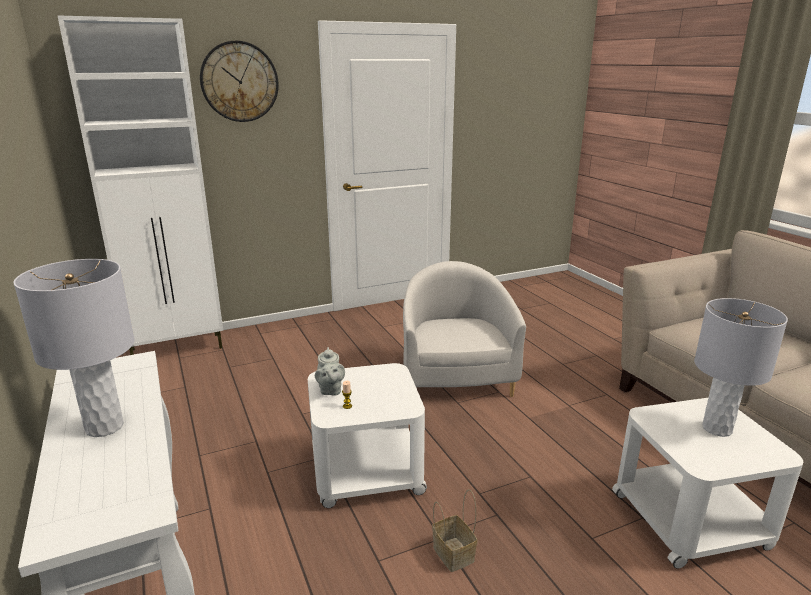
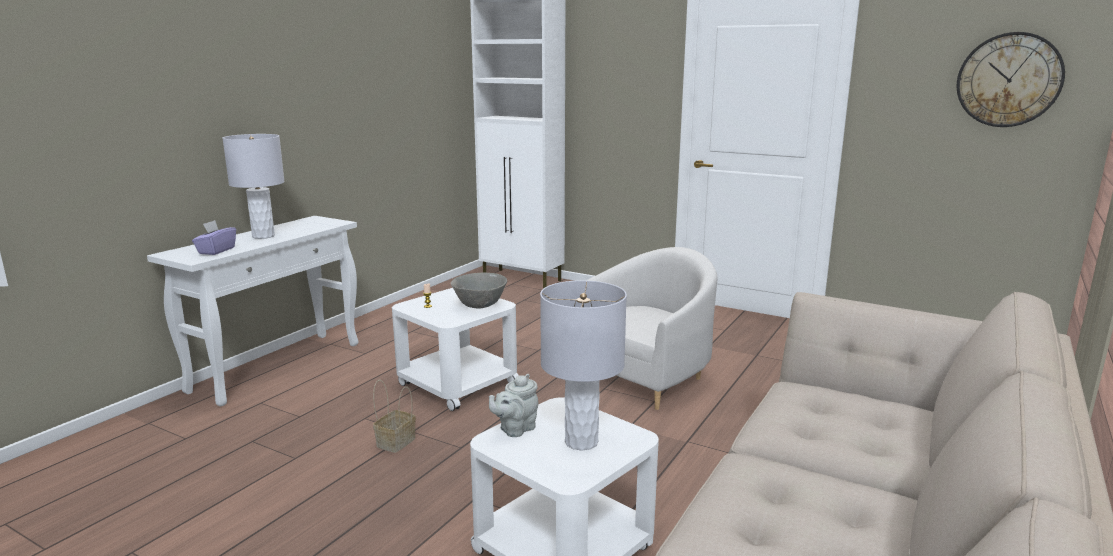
camera: 55 degrees right, 5 degrees down
wall clock [200,41,279,122] -> wall clock moved to [957,32,1065,127]
grey teapot [315,347,345,395] -> grey teapot moved to [489,374,538,437]
none -> purple tissue box [192,220,236,255]
none -> grey bowl [451,273,507,308]

